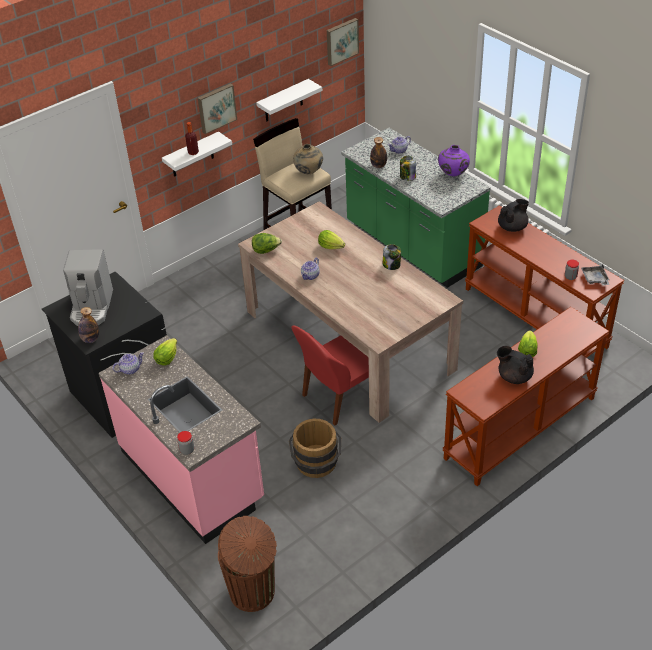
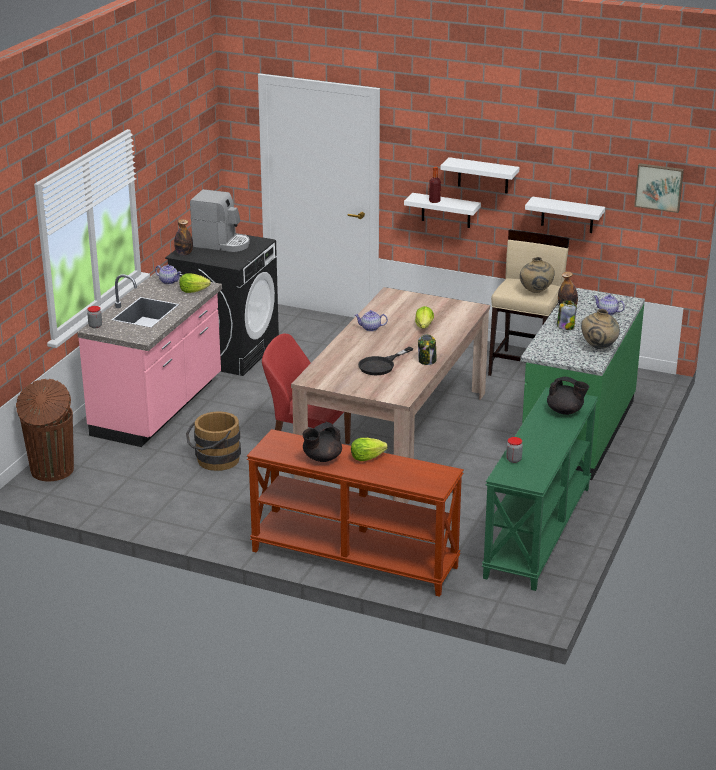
camera: 60 degrees right, 15 degrees down
coffee machine [63,249,113,326] -> coffee machine turned 135 degrees counterclockwise [190,189,250,252]
picture [198,83,237,134] -> white shelf [440,157,519,193]
lettuce [252,233,282,254] -> none
purple vase [438,145,470,177] -> beige vase [581,309,620,349]
brown console table [465,206,624,358] -> green console table [482,387,598,591]
black teapot [497,346,534,384] -> black teapot turned 135 degrees counterclockwise [302,422,342,462]
grey tray [581,265,609,285] -> none
none -> black frying pan [358,347,413,375]

